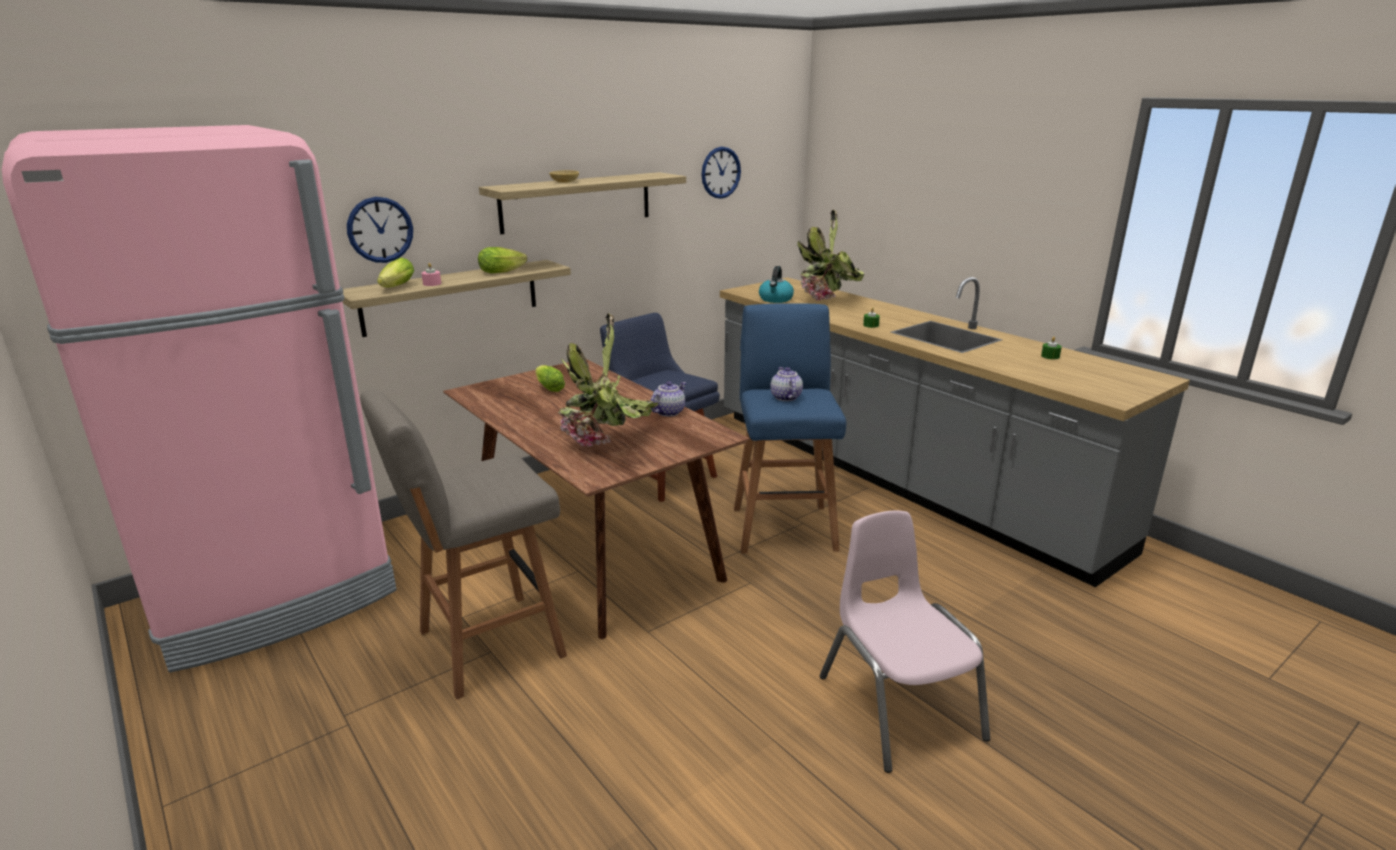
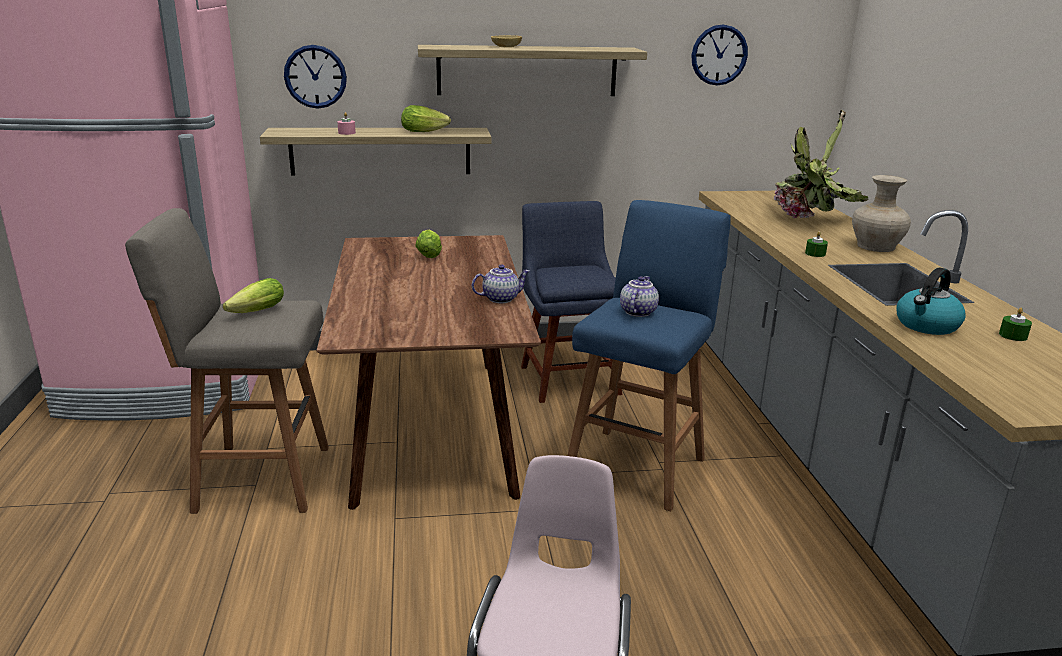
camera: 30 degrees right, 0 degrees up
lettuce [377,257,414,287] -> lettuce moved to [223,278,284,313]
potted plant [558,313,658,447] -> none
kettle [759,266,794,303] -> kettle moved to [896,268,966,335]
none -> beige vase [852,175,911,252]

